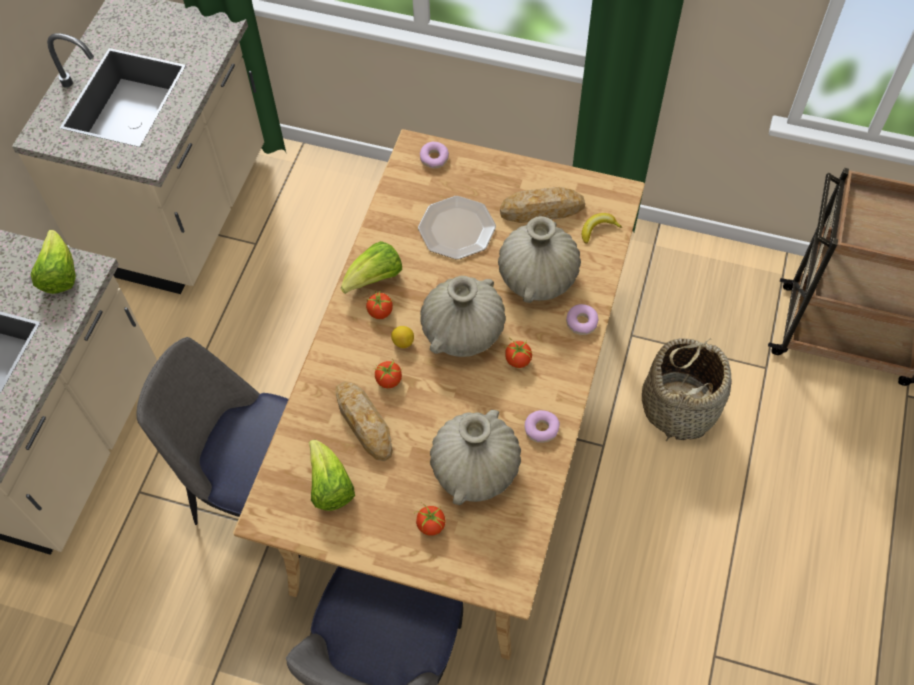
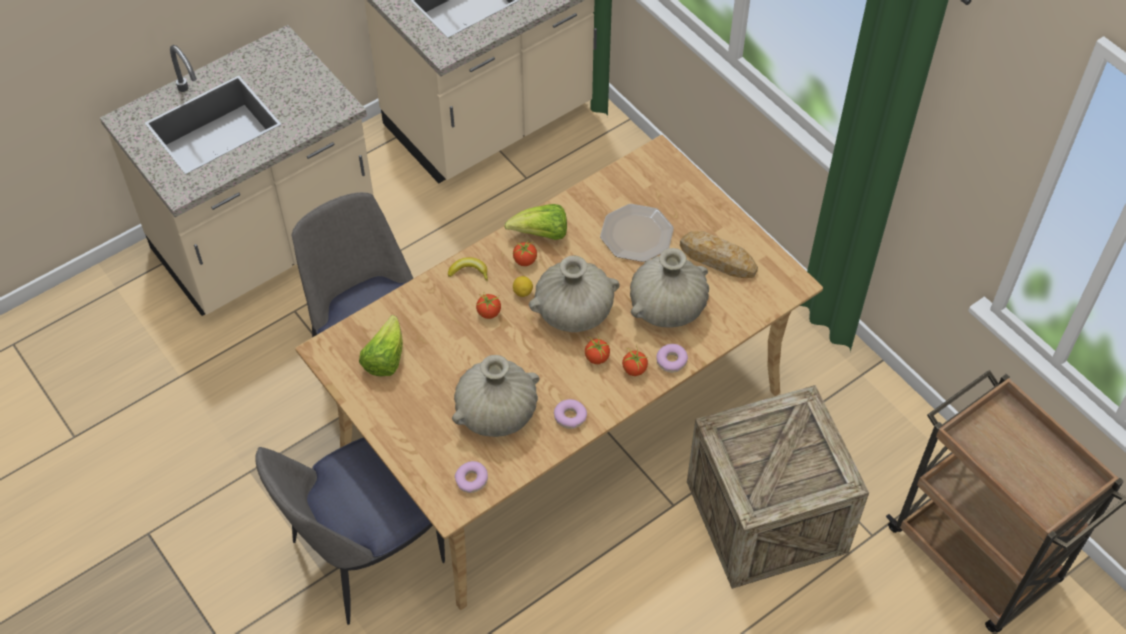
camera: 35 degrees right, 5 degrees down
lettuce [30,230,76,294] -> none
bread [336,381,393,461] -> none
tomato [414,502,445,536] -> tomato moved to [622,346,648,376]
donut [420,142,449,168] -> donut moved to [455,461,488,493]
banana [582,213,622,244] -> banana moved to [448,257,488,282]
basket [642,338,732,441] -> crate [687,385,869,589]

